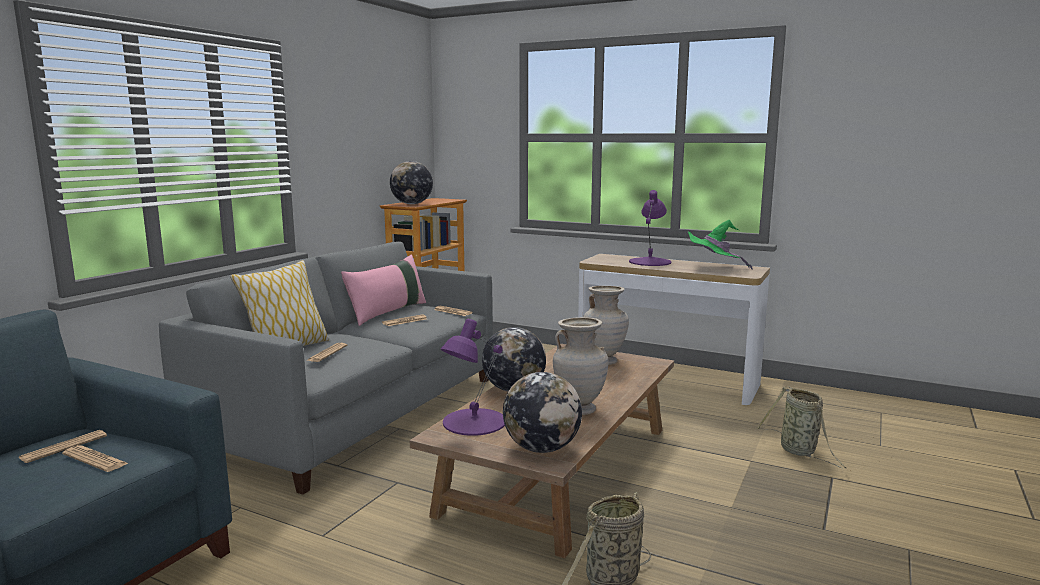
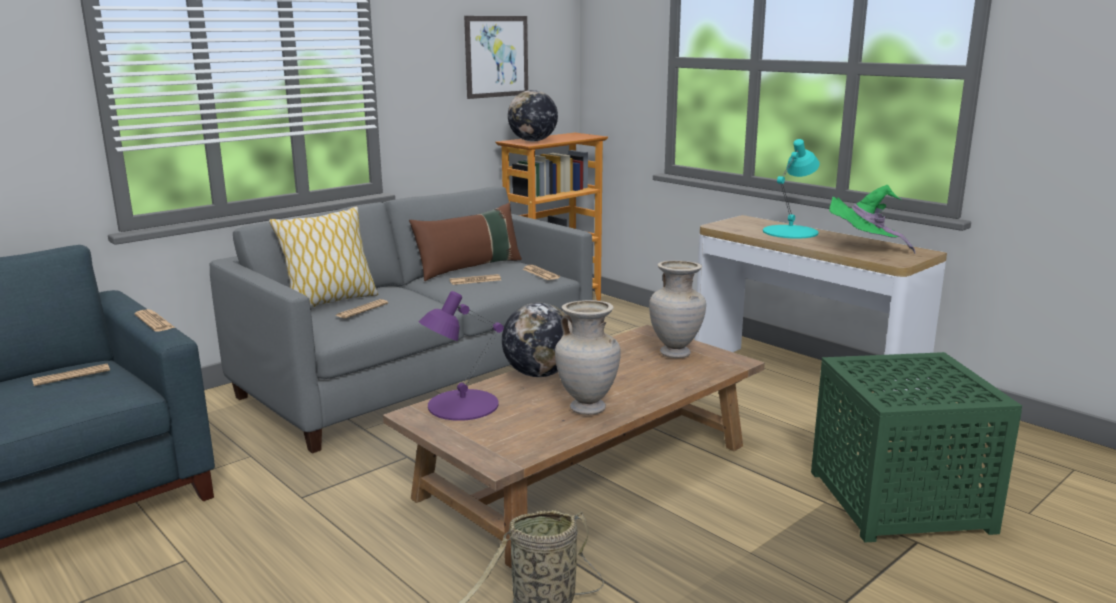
camera: 20 degrees right, 5 degrees up
newspaper [62,445,129,472] -> newspaper moved to [134,309,175,332]
pink pillow [341,255,426,326] -> brown pillow [409,203,522,281]
globe [503,372,582,453] -> none
purple table lamp [629,190,671,266] -> turquoise table lamp [763,139,820,239]
basket [757,386,846,468] -> green side table [811,352,1022,543]
none -> picture [464,16,528,99]

